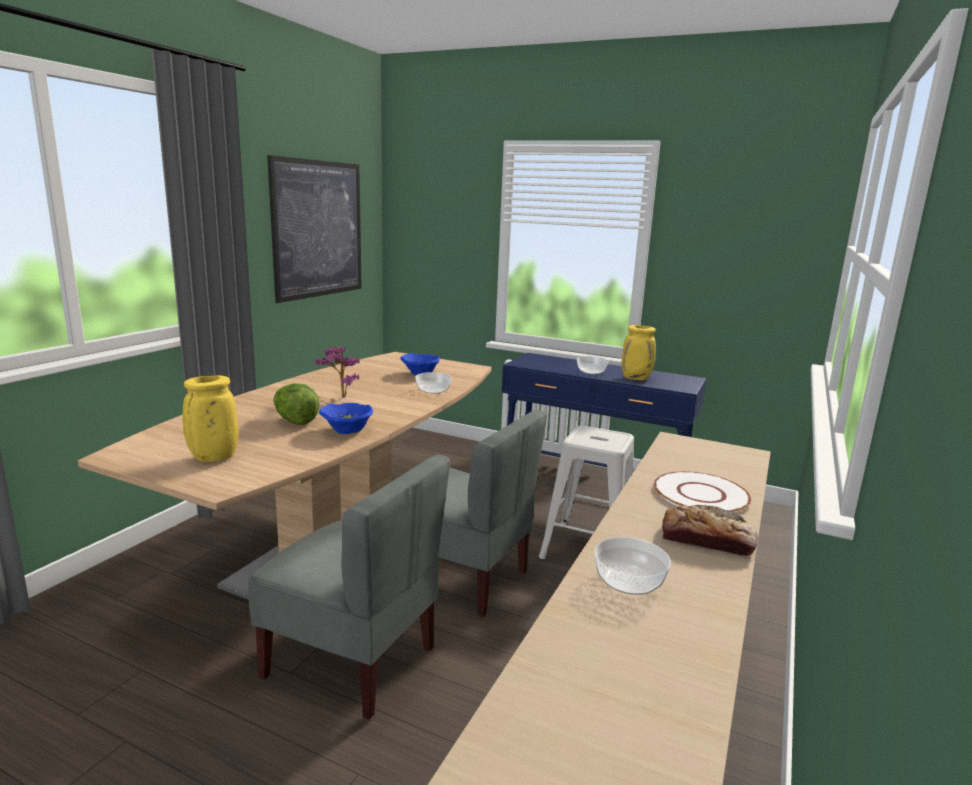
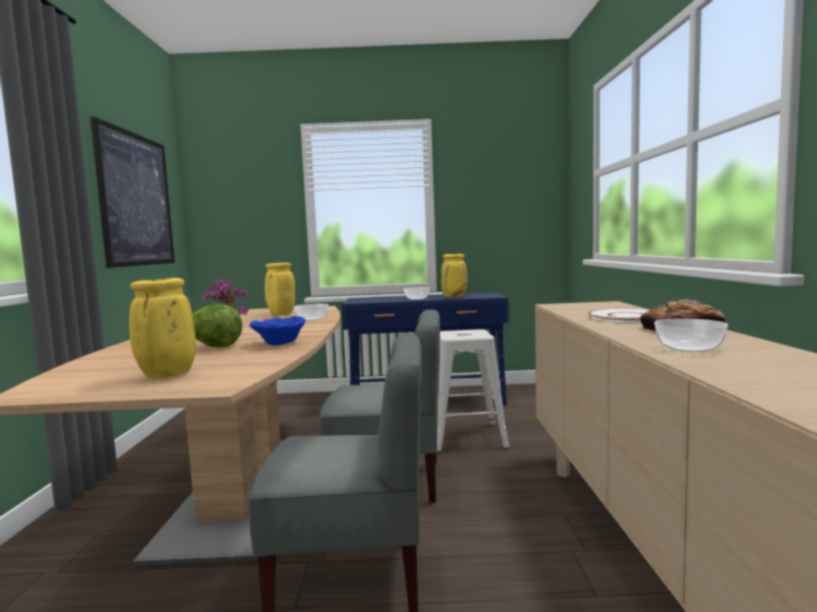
camera: 25 degrees left, 10 degrees down
blue bowl [400,353,440,375] -> yellow vase [265,263,295,315]

